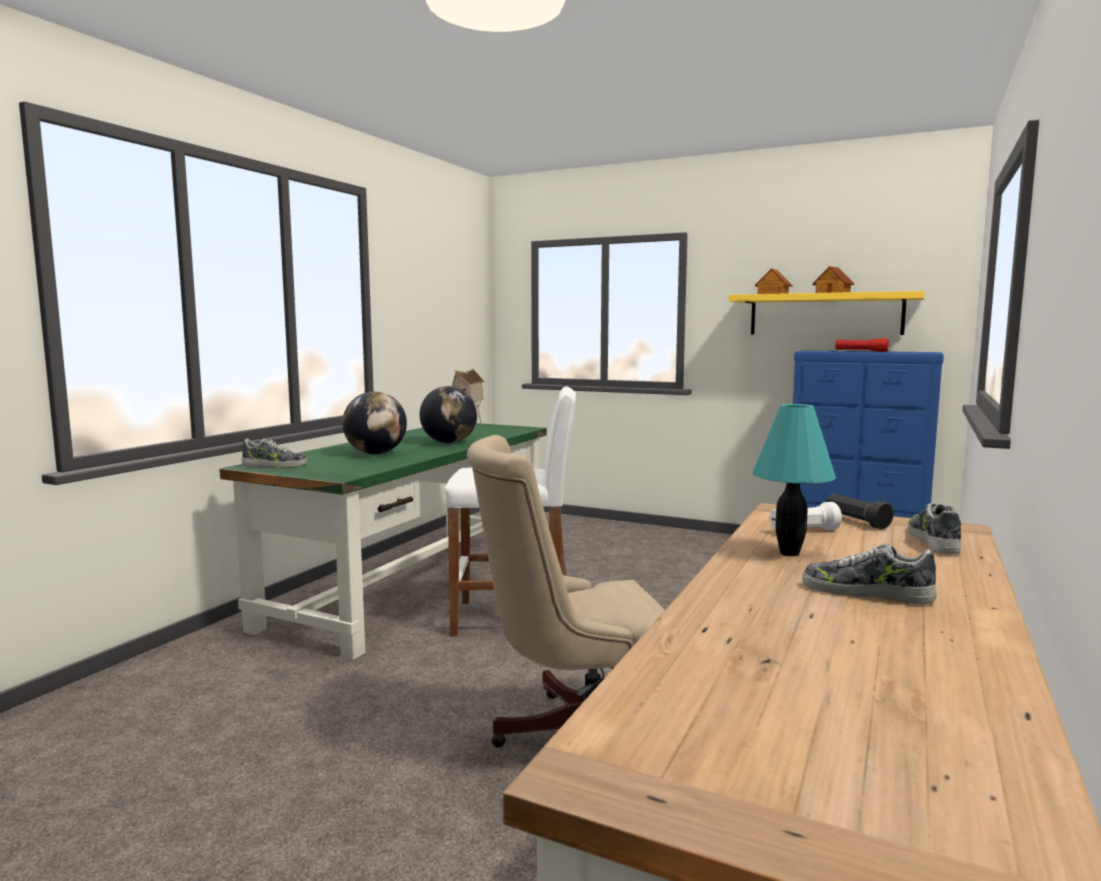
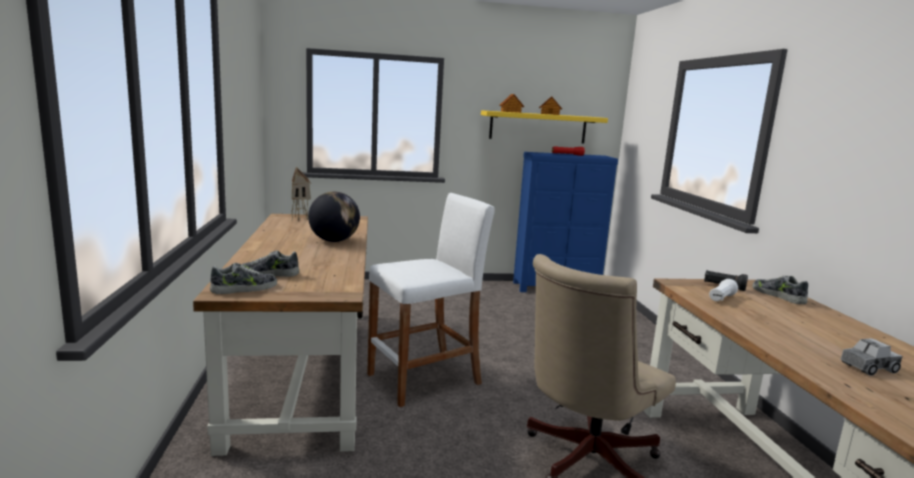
camera: 35 degrees left, 5 degrees up
green desk [219,423,547,660] -> brown desk [193,214,368,456]
globe [342,392,407,454] -> none
turquoise table lamp [753,404,836,556] -> none
shoe [802,544,937,605] -> shoe moved to [241,250,299,277]
none -> toy truck [840,338,902,376]

